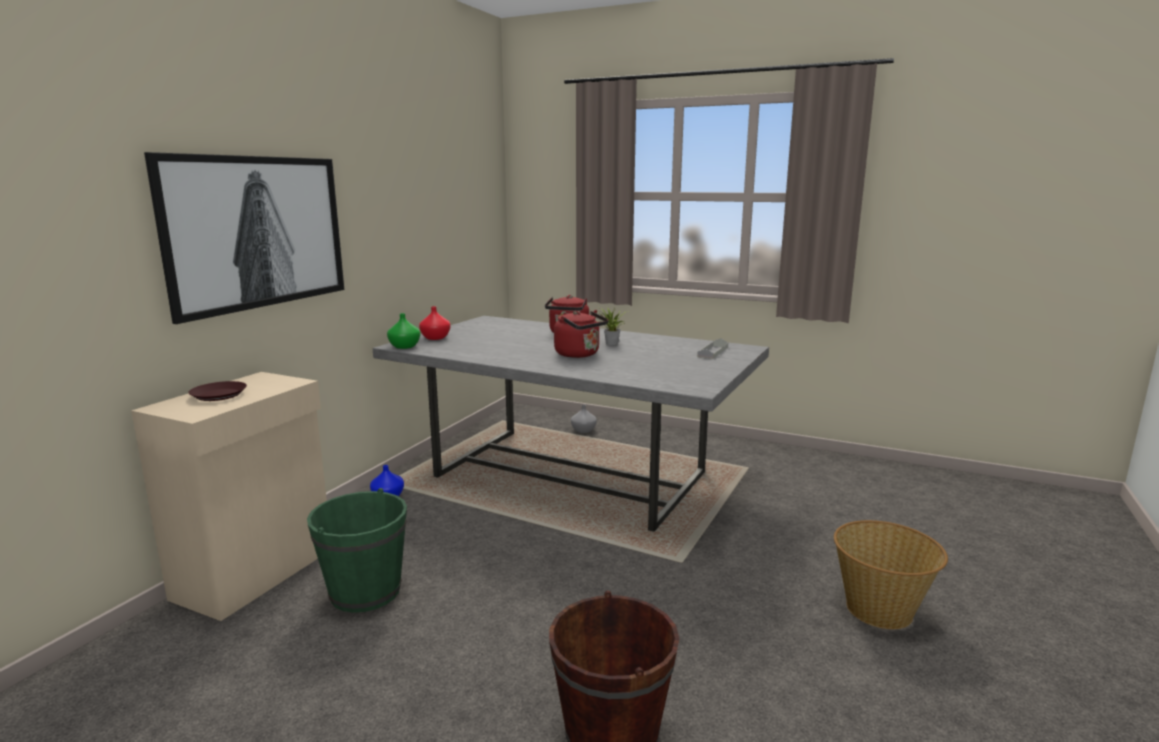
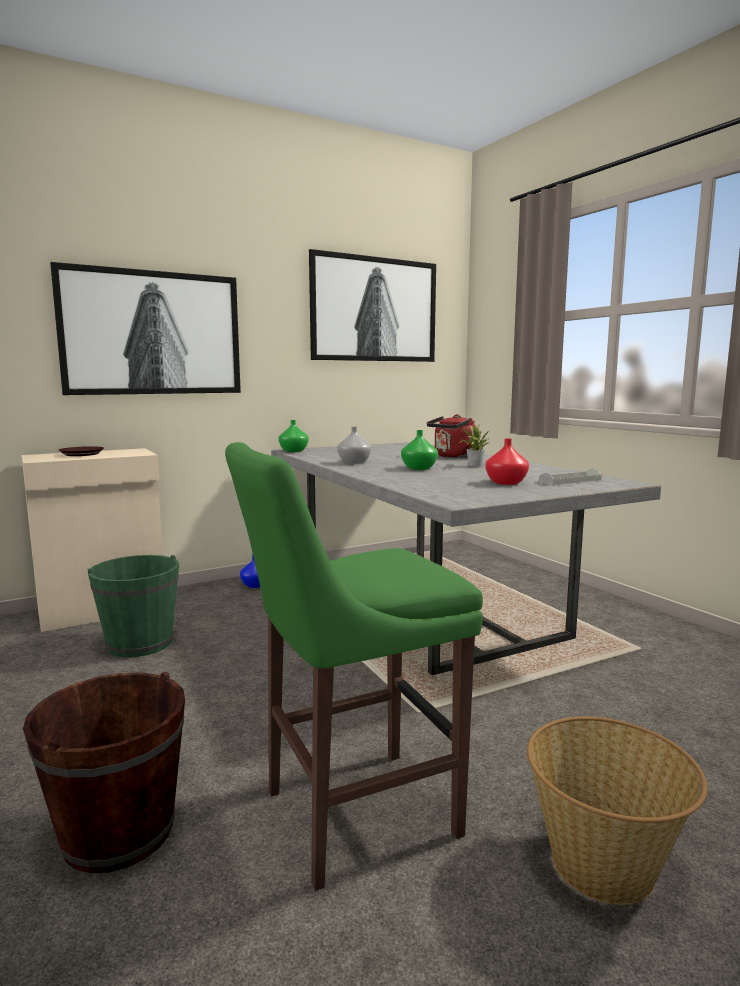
camera: 35 degrees right, 5 degrees down
red vase [419,306,450,340] -> red vase moved to [485,439,529,485]
red kettle [554,311,608,358] -> green vase [401,430,438,470]
grey vase [571,404,597,433] -> grey vase moved to [337,426,372,464]
none -> green stool [225,442,483,891]
none -> picture [309,249,436,362]

